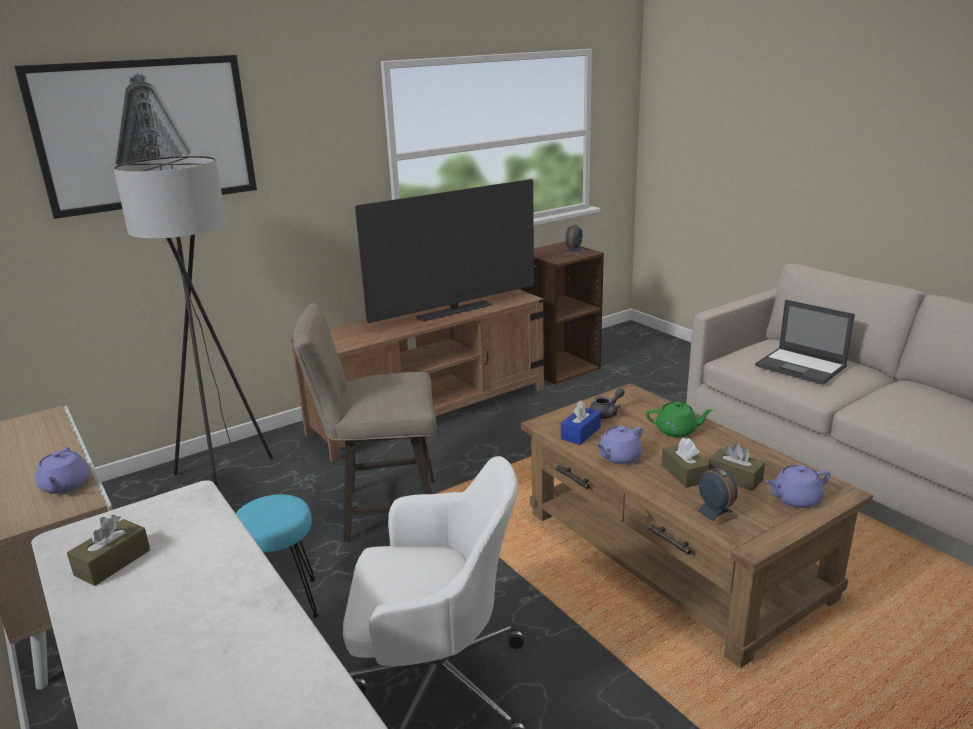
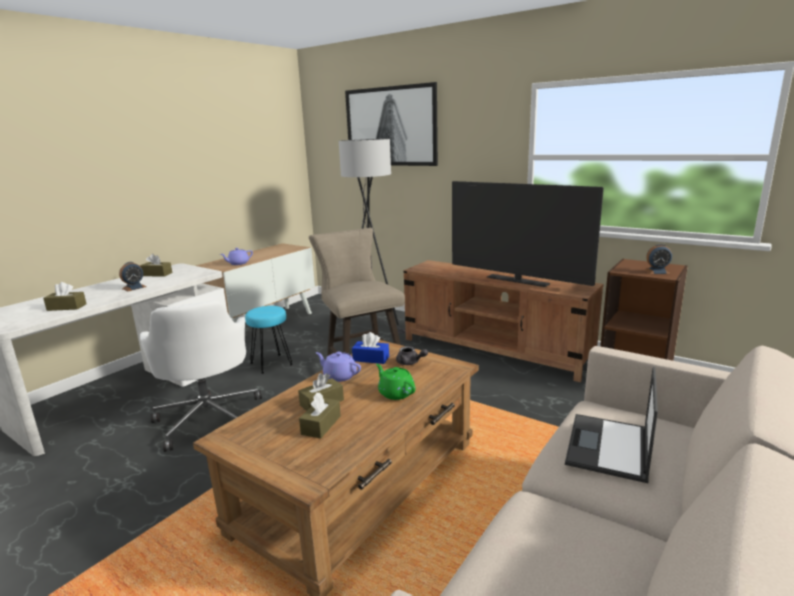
camera: 70 degrees right, 5 degrees down
green teapot [646,402,713,437] -> green teapot turned 150 degrees clockwise [376,364,416,400]
alarm clock [693,468,738,525] -> alarm clock moved to [119,262,147,291]
purple teapot [765,465,830,508] -> none
none -> brown tissue box [43,282,86,311]

